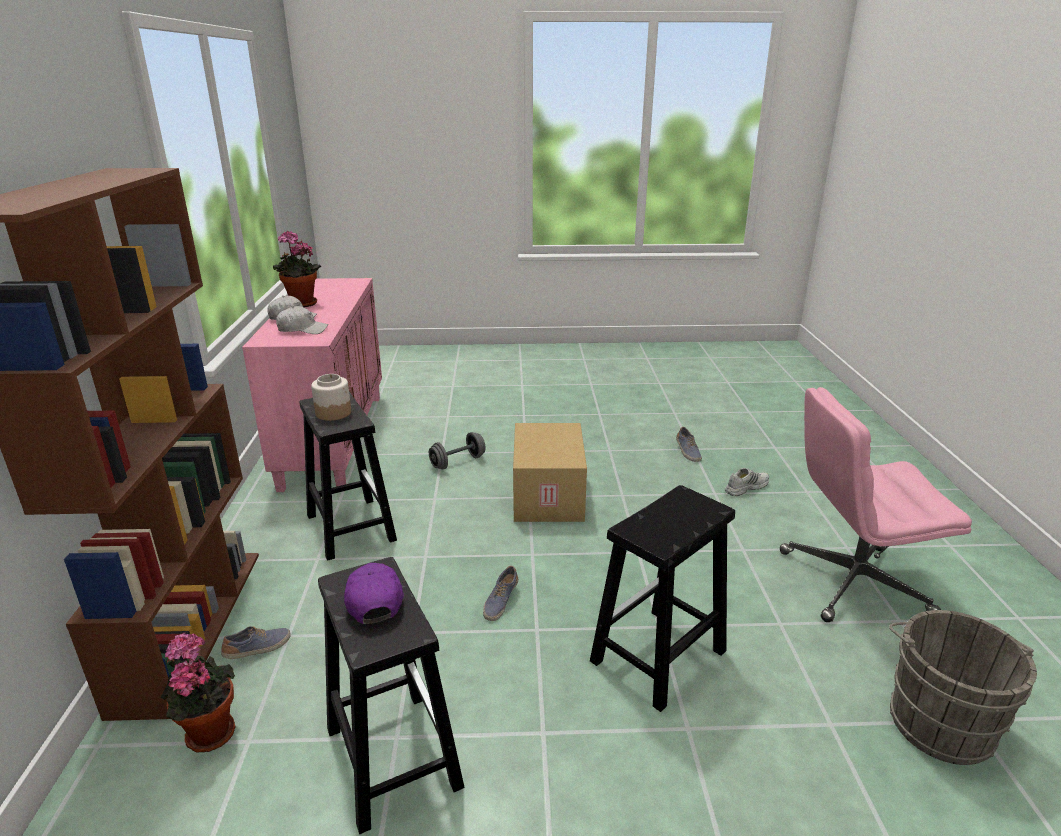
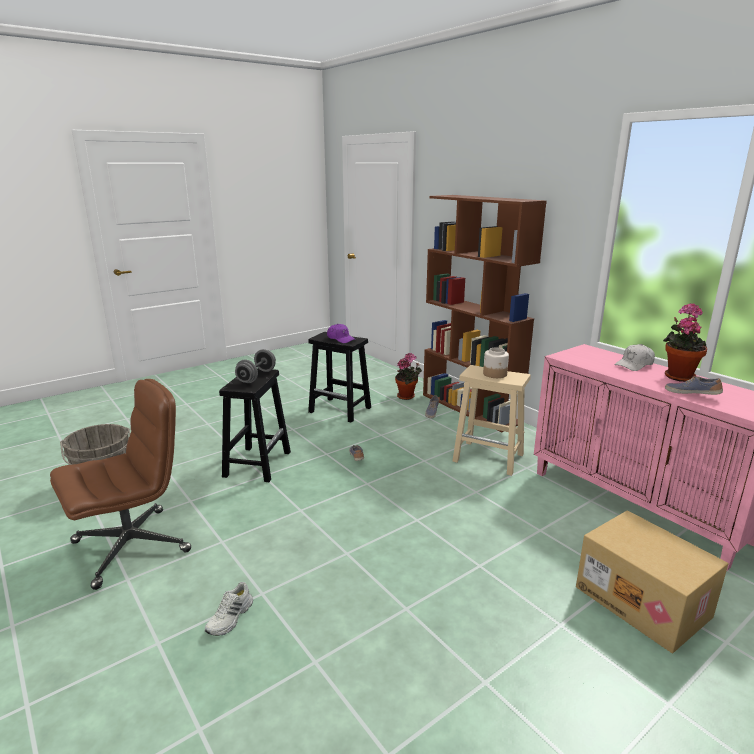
camera: 145 degrees right, 5 degrees down
white cap [276,306,328,334] -> none
black stool [299,392,397,561] -> beige stool [452,365,531,476]
grey dumbbell [429,432,486,469] -> grey dumbbell moved to [235,349,276,383]
cardboard box [513,423,587,522] -> cardboard box moved to [576,510,729,653]
shoe [676,427,702,462] -> shoe moved to [665,376,723,395]
pink office chair [780,387,972,622] -> brown office chair [50,379,191,590]

